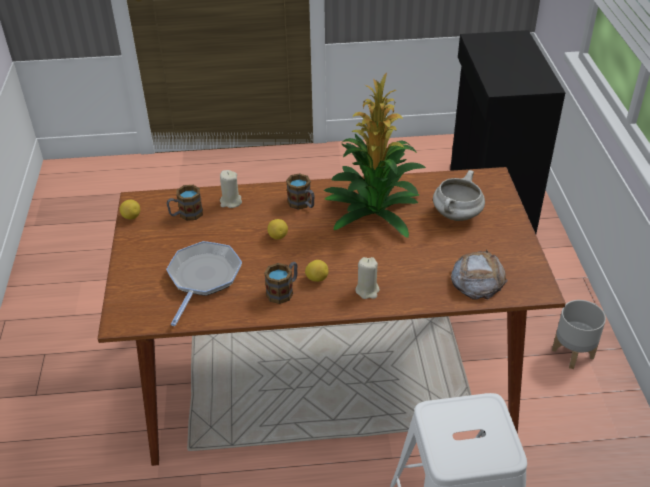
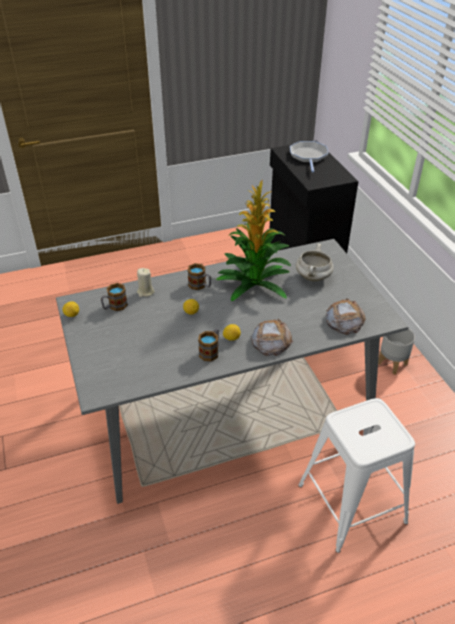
camera: 15 degrees left, 0 degrees up
brown dining table [98,167,566,466] -> grey dining table [56,239,409,504]
frying pan [166,241,242,326] -> frying pan moved to [290,141,328,172]
beige candle [355,257,380,299] -> bread [251,319,293,356]

